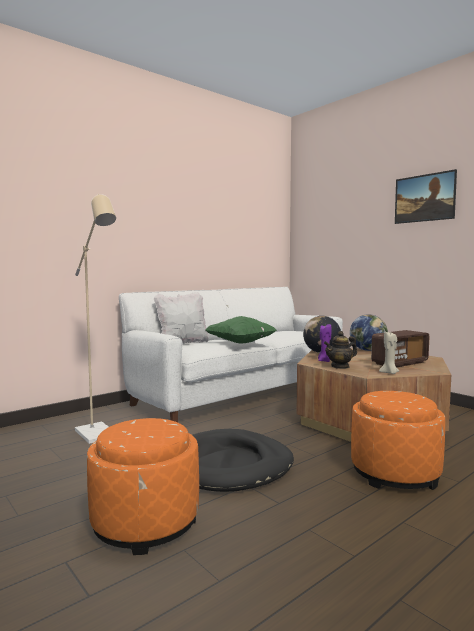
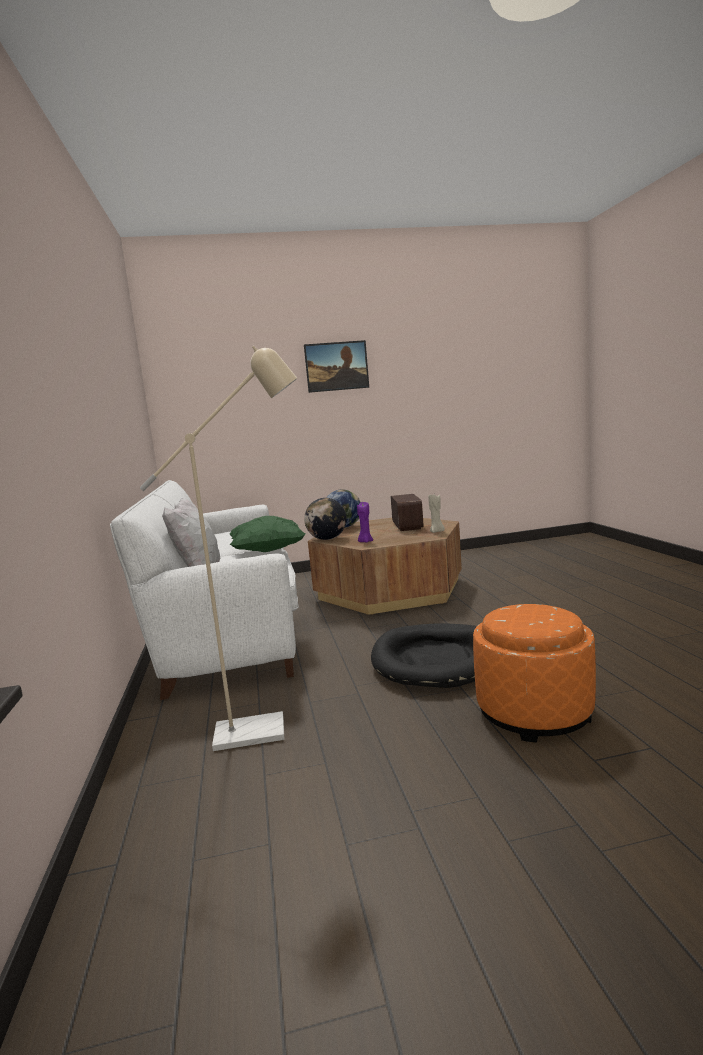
camera: 60 degrees left, 5 degrees up
teapot [324,331,357,369] -> none
orange ottoman [351,391,445,490] -> none

